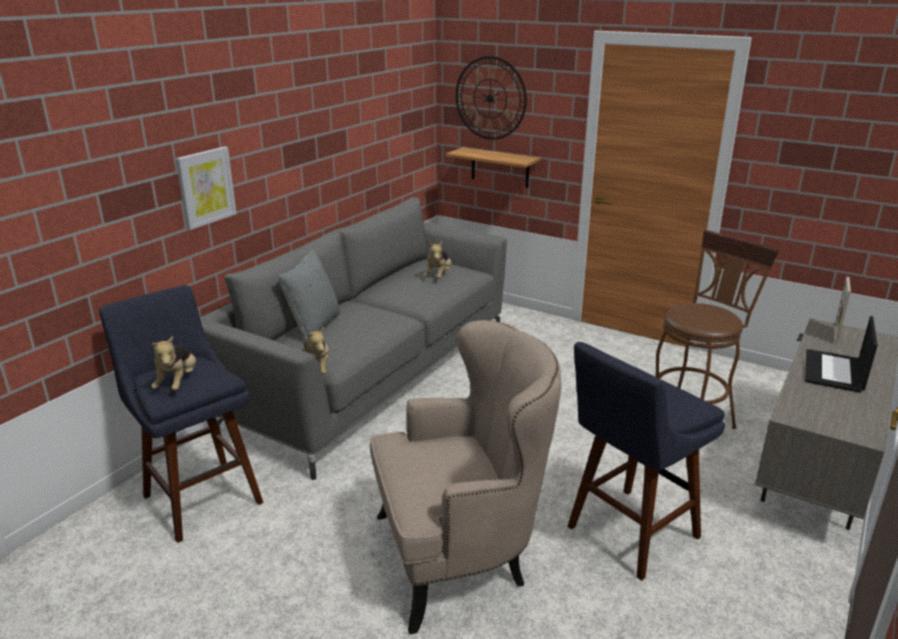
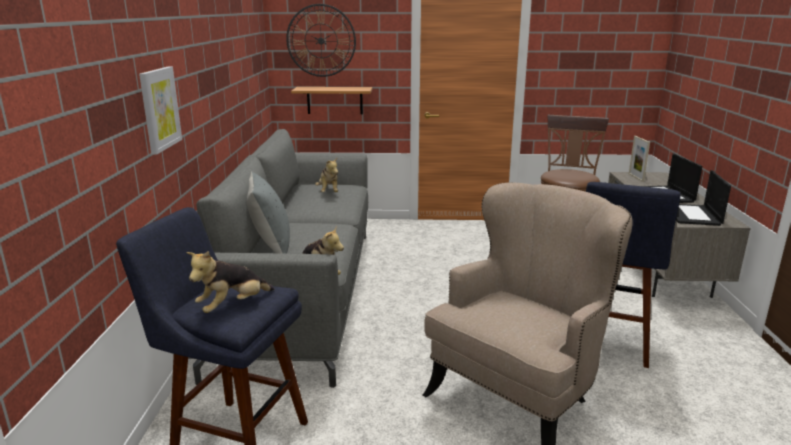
camera: 30 degrees left, 5 degrees down
plush toy [152,336,196,391] -> plush toy turned 75 degrees clockwise [186,251,274,313]
none -> laptop [676,170,731,226]

